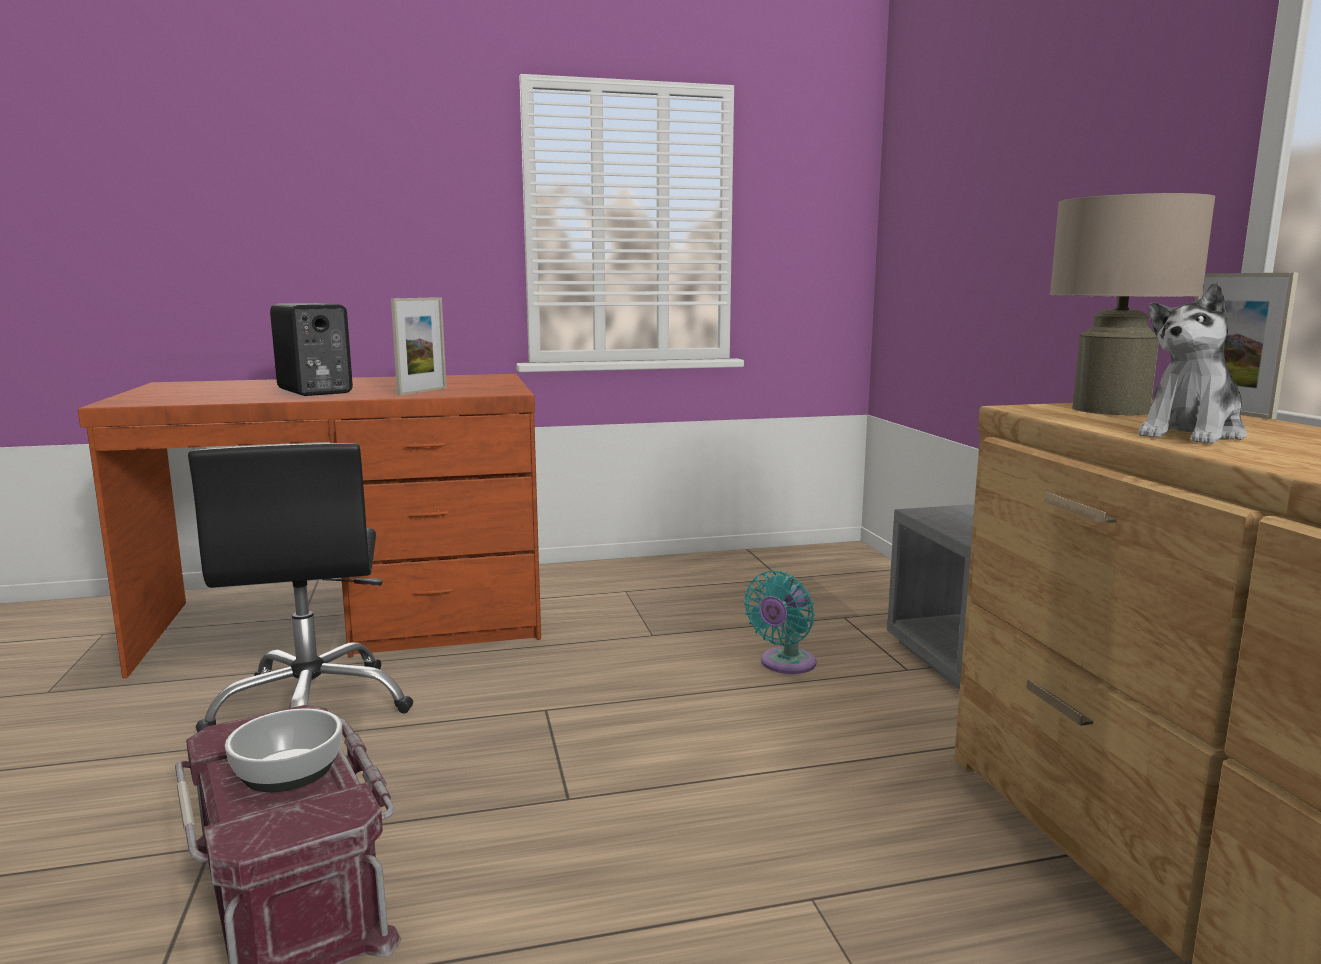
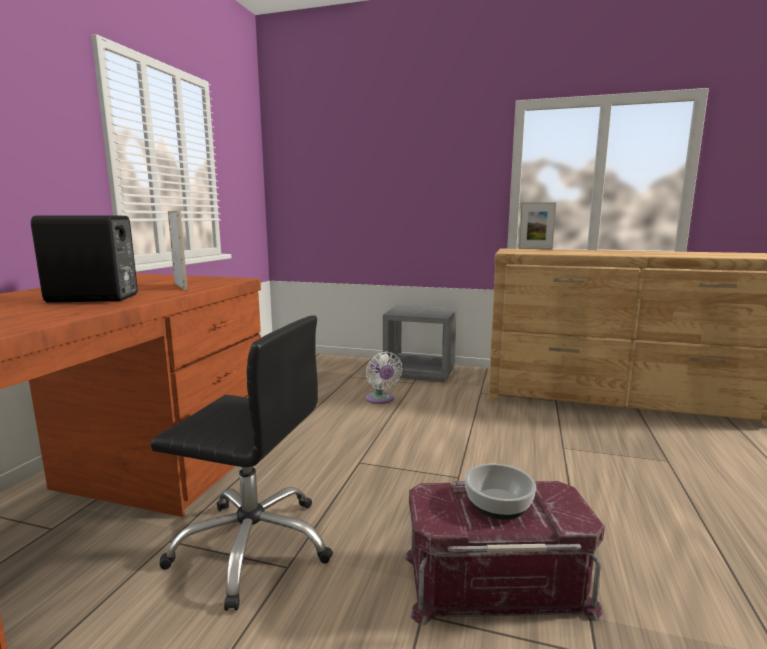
camera: 60 degrees left, 0 degrees up
turquoise fan [744,571,817,674] -> white fan [366,352,403,404]
beige table lamp [1050,193,1215,415] -> none
plush toy [1138,282,1247,444] -> none

